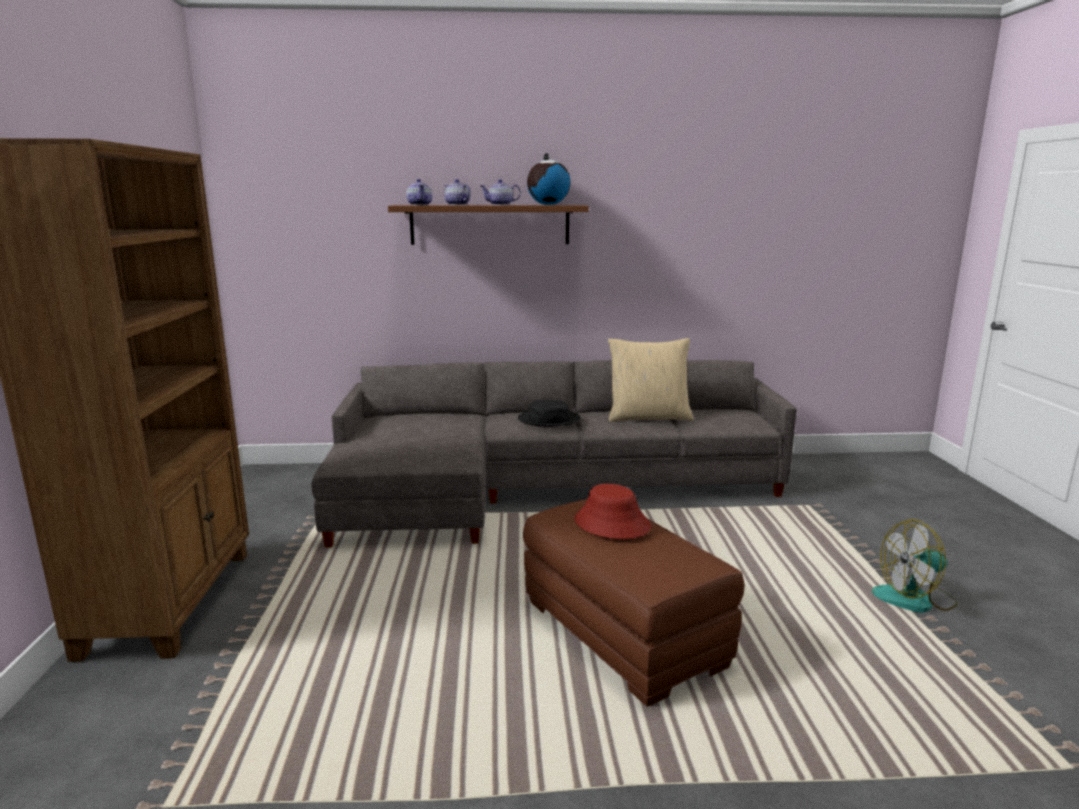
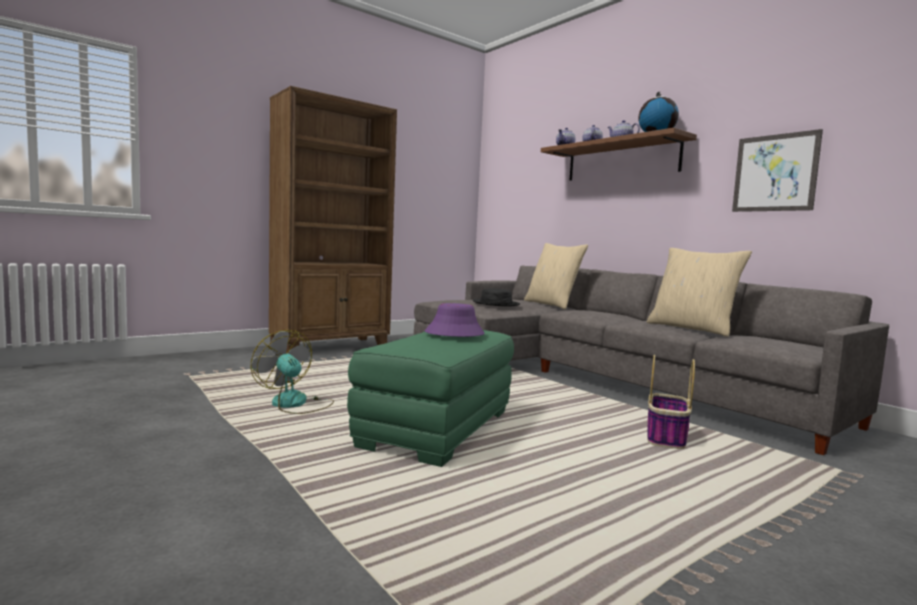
camera: 55 degrees right, 10 degrees down
black hat [518,400,581,427] -> black hat moved to [473,288,520,307]
brown ottoman [523,499,744,707] -> green ottoman [347,330,514,467]
red hat [575,484,651,539] -> purple hat [425,303,485,337]
fan [872,519,958,613] -> fan moved to [251,330,334,414]
none -> beige pillow [524,243,588,309]
none -> basket [647,355,695,449]
none -> picture [732,129,823,212]

